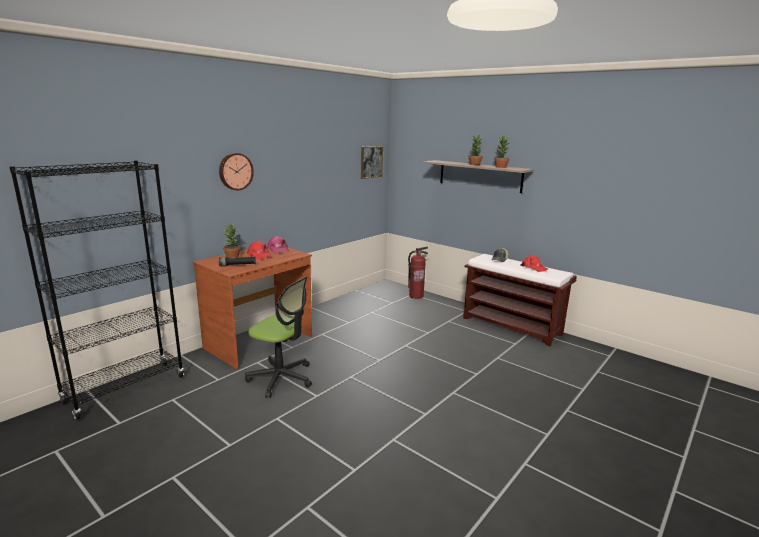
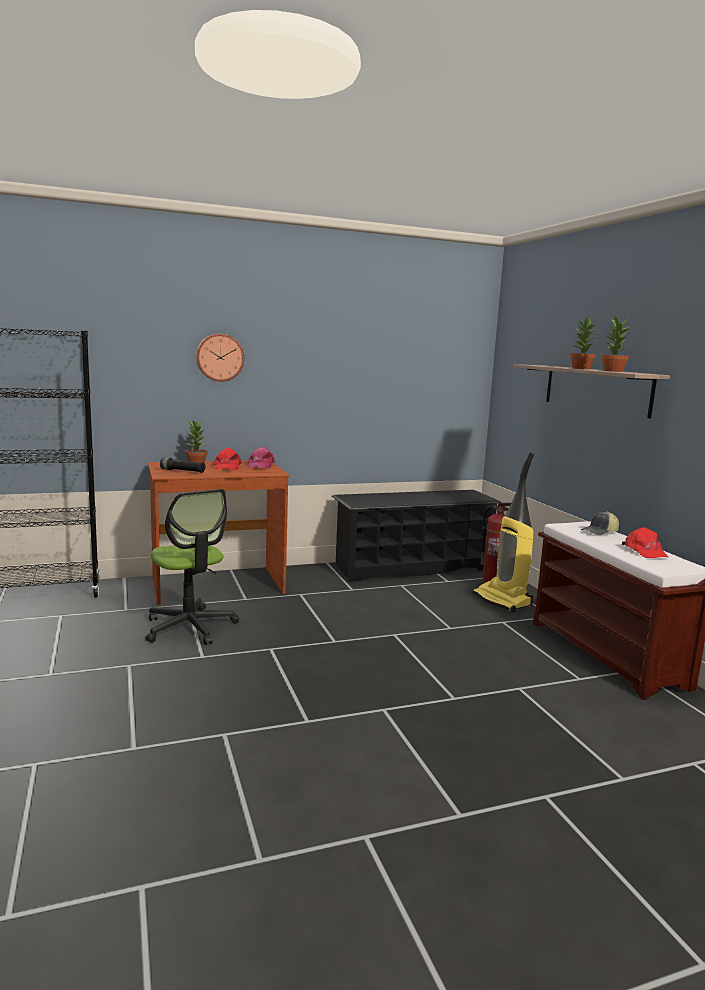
camera: 30 degrees right, 5 degrees down
picture [361,146,383,179] -> none
none -> black shoe rack [332,490,501,582]
none -> vacuum cleaner [473,452,534,612]

